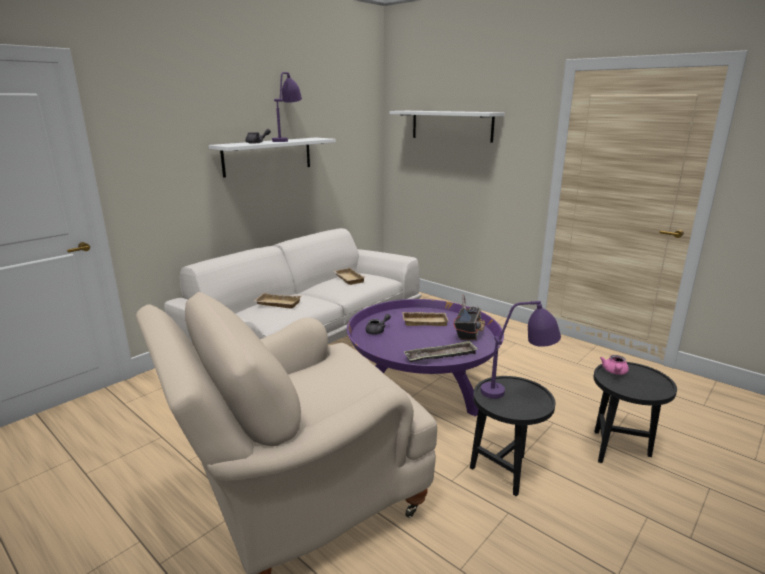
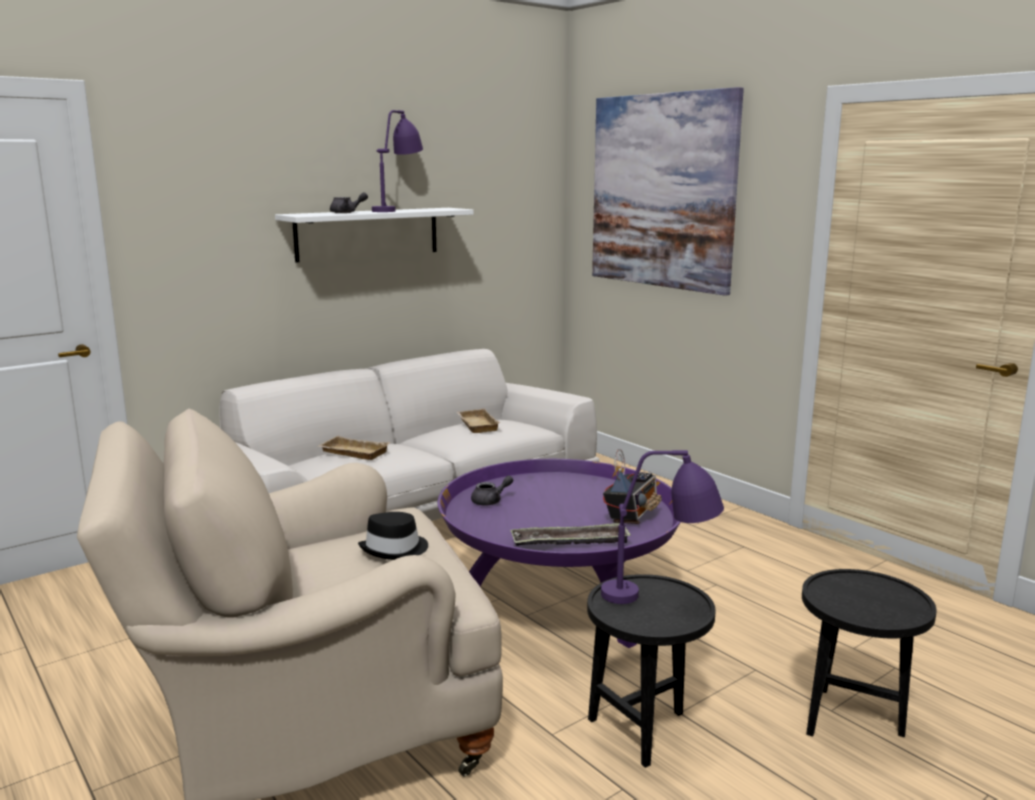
camera: 10 degrees right, 5 degrees down
white shelf [390,111,505,143] -> picture [592,87,744,296]
beige tray [402,312,448,326] -> none
pink teapot [600,355,629,375] -> none
none -> black hat [358,512,428,560]

